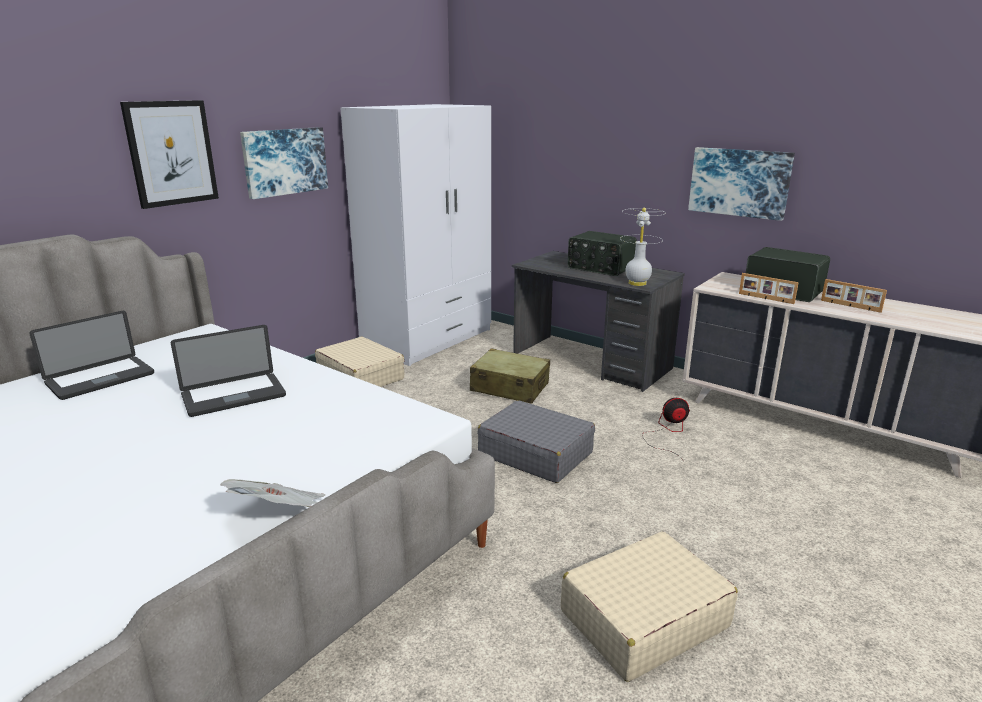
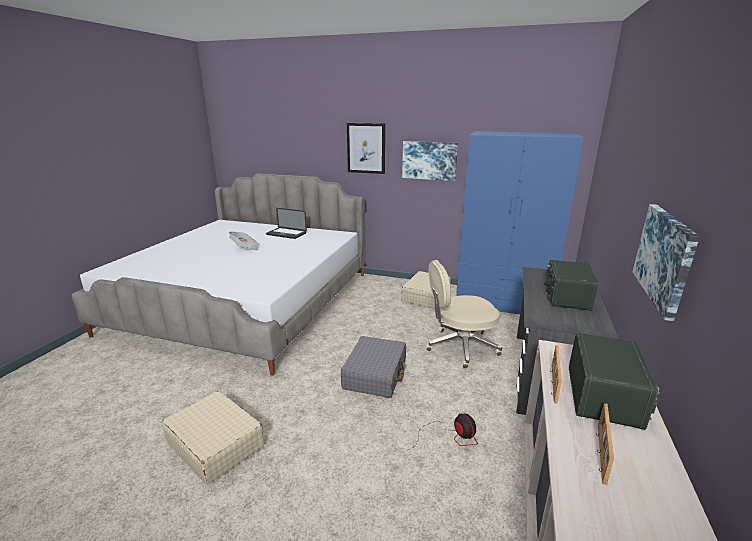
camera: 70 degrees right, 0 degrees up
laptop [171,325,286,417] -> none
newspaper [220,479,326,507] -> newspaper moved to [229,231,260,251]
white wardrobe [340,104,491,366] -> blue wardrobe [456,131,584,314]
beige suitcase [470,348,550,404] -> beige office chair [426,260,502,369]
white table lamp [620,208,666,286] -> none

